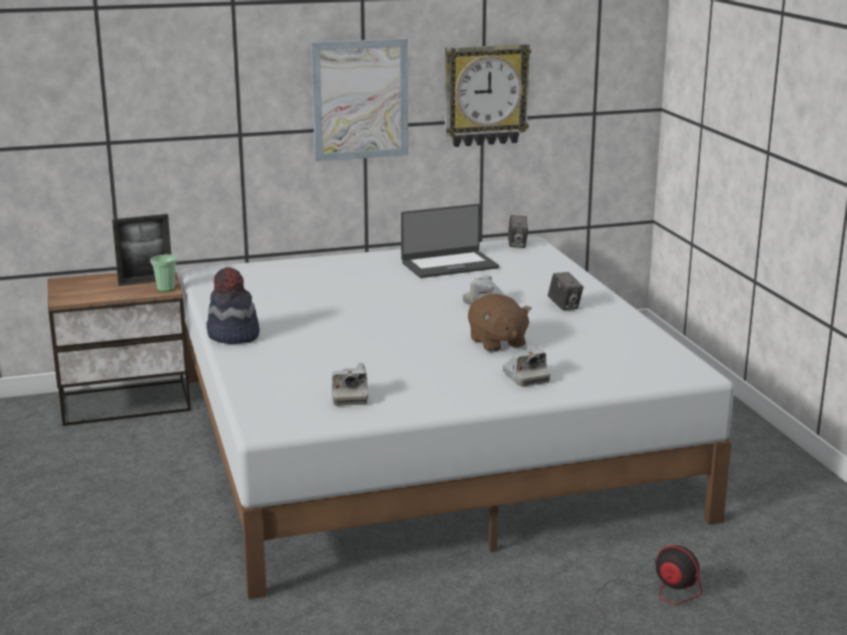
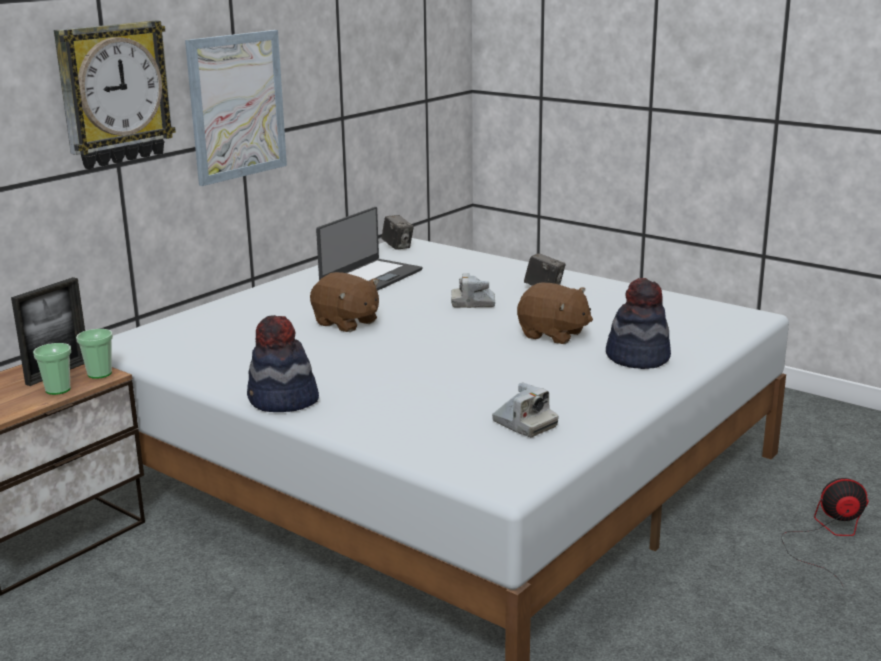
camera: 35 degrees left, 0 degrees up
wall clock [445,44,531,147] -> wall clock moved to [54,21,176,169]
camera [503,344,550,387] -> hat [606,278,671,369]
none -> cup [33,343,71,395]
none -> brown plush toy [310,272,379,332]

